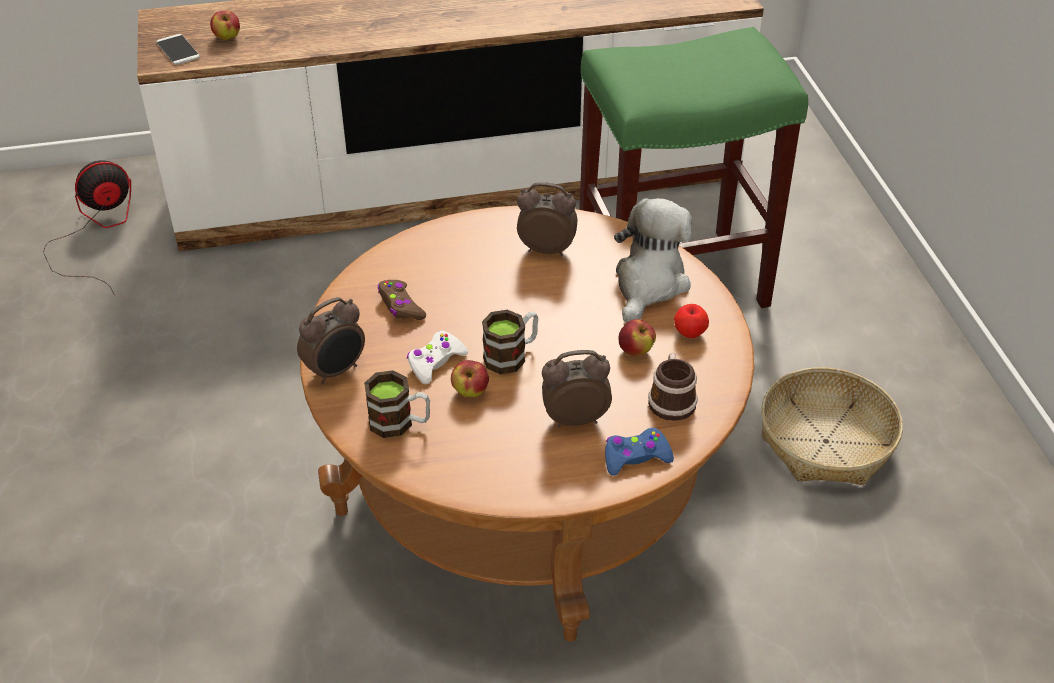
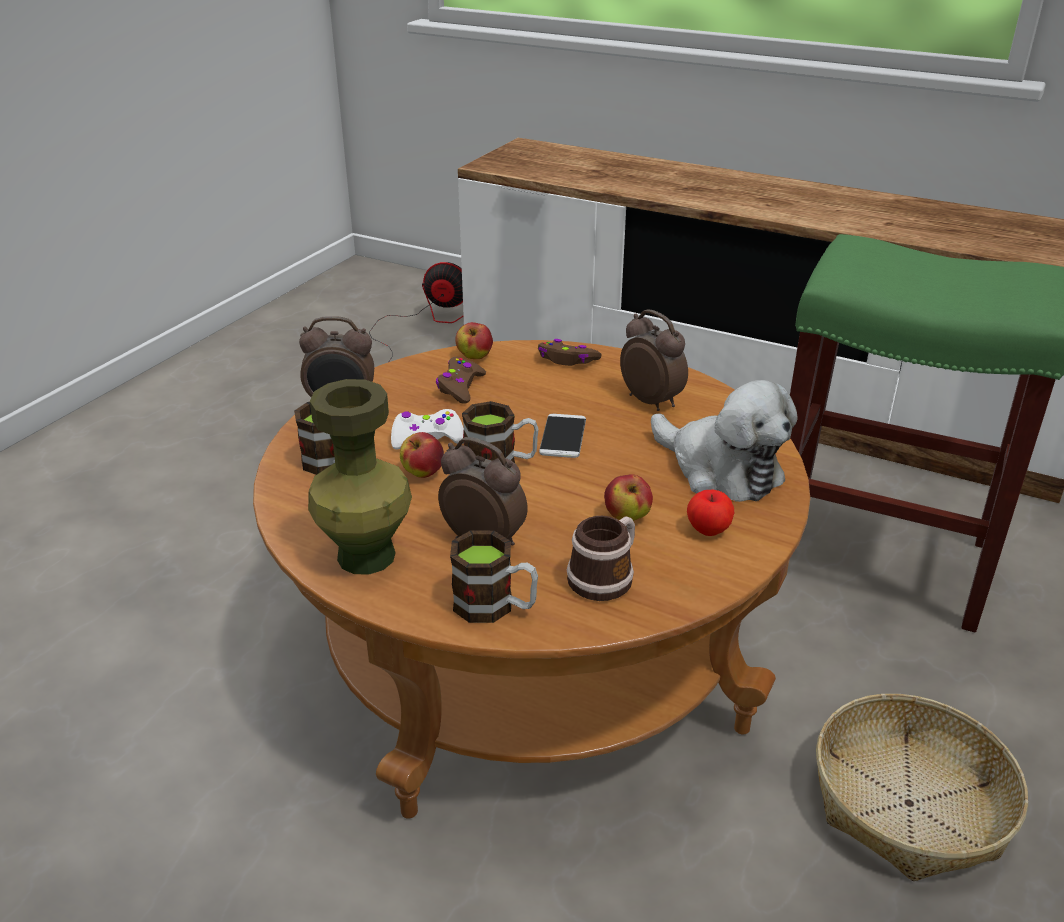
camera: 40 degrees right, 10 degrees down
phone [156,34,200,65] -> phone moved to [539,414,586,458]
apple [210,10,240,40] -> apple moved to [455,322,493,359]
blue game controller [605,428,674,476] -> mug [450,531,538,623]
plush toy [614,198,692,323] -> plush toy turned 75 degrees clockwise [651,380,798,502]
none -> green vase [308,379,412,575]
none -> brown game controller [538,339,602,366]

